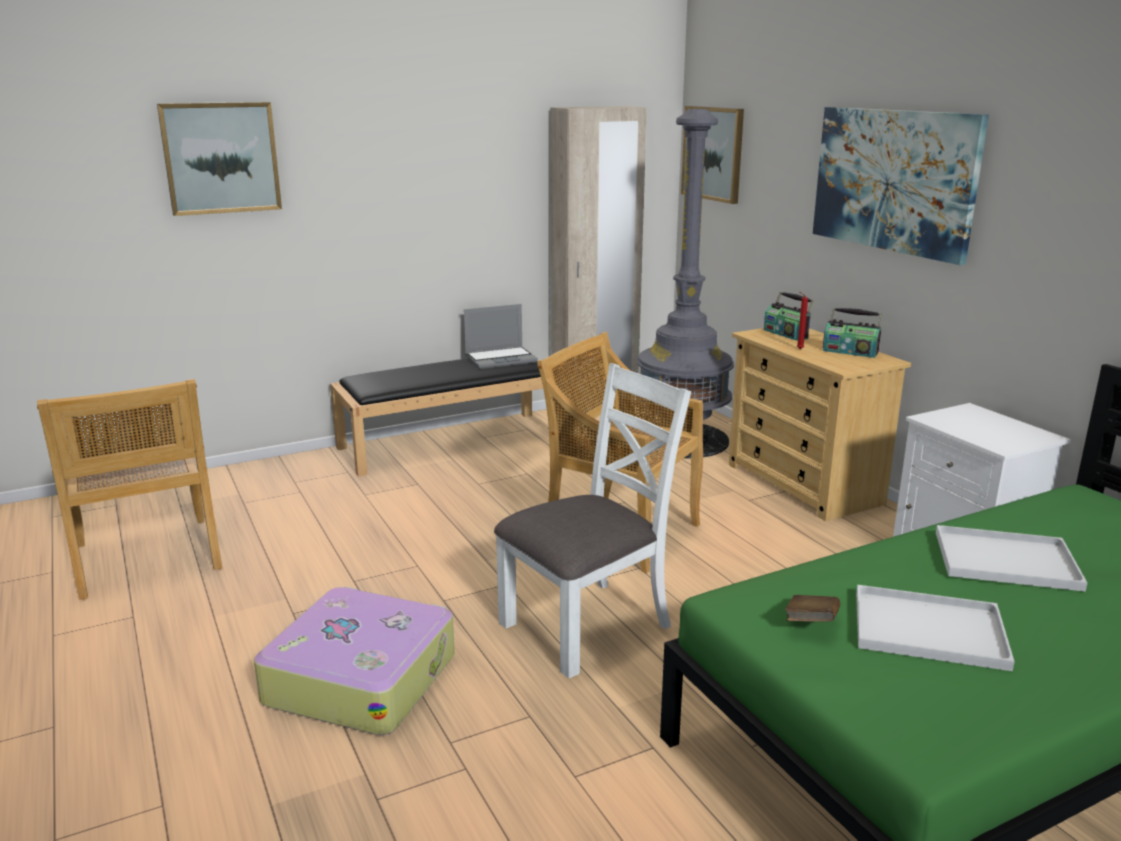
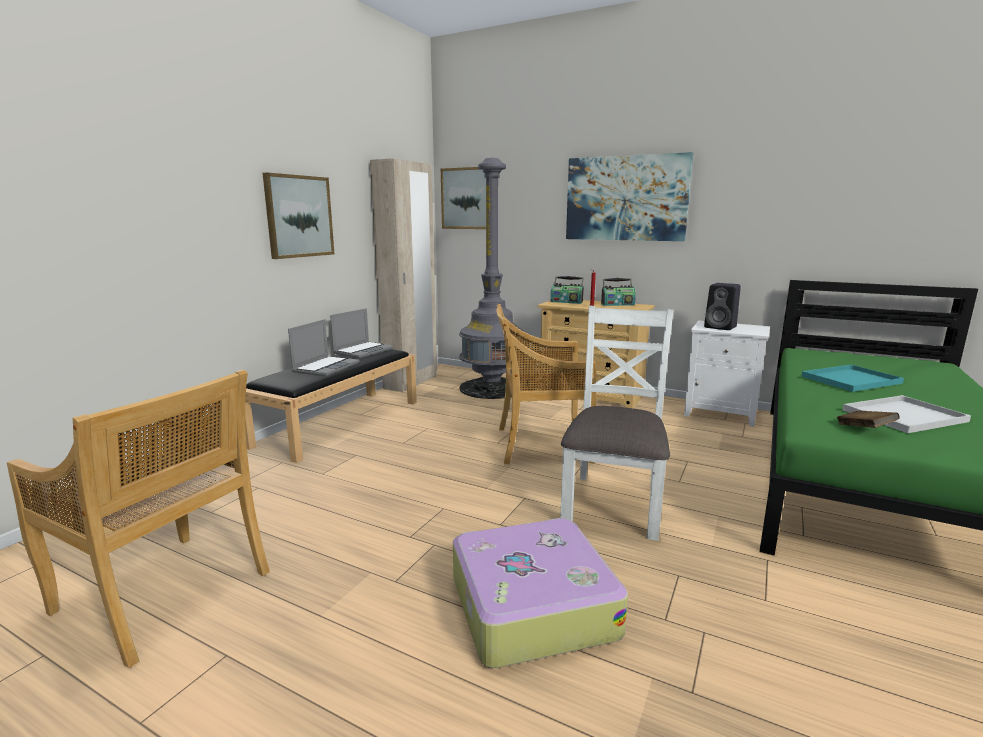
camera: 35 degrees left, 5 degrees down
picture [157,102,282,216] -> picture moved to [263,172,334,259]
white tray [936,525,1087,592] -> turquoise tray [802,365,904,392]
none -> laptop [288,319,359,377]
none -> black speaker [704,283,741,330]

